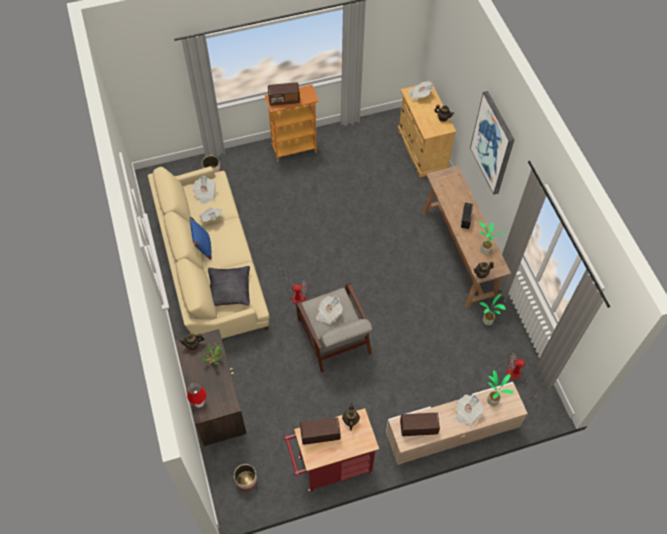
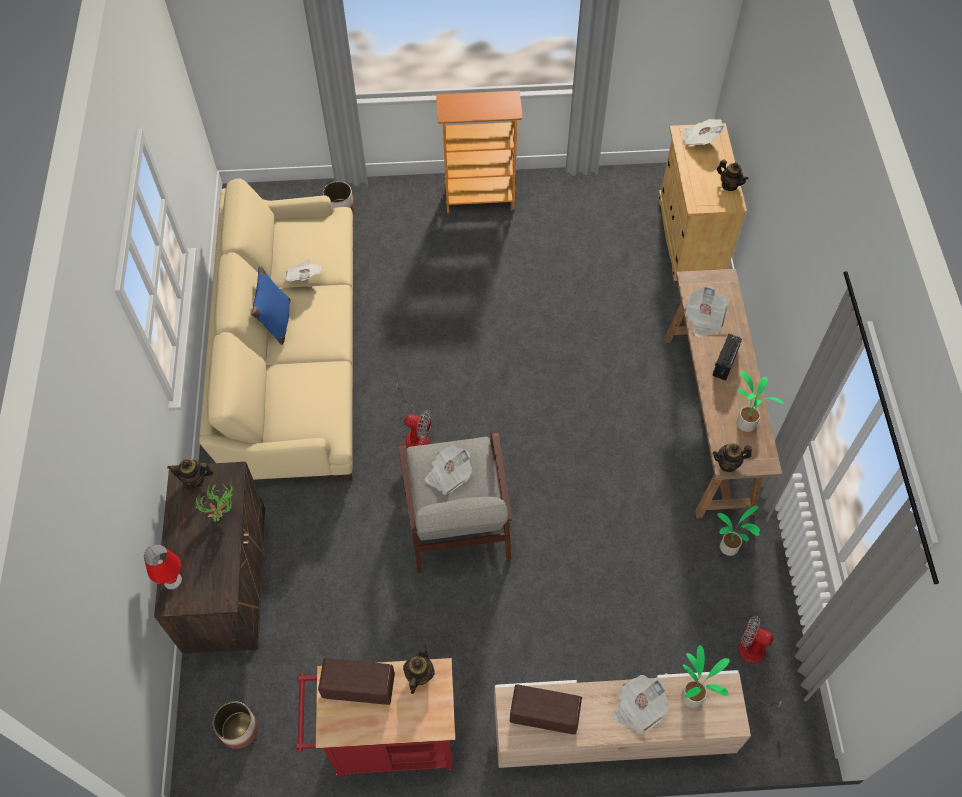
camera: 15 degrees right, 0 degrees up
newspaper [193,176,216,205] -> newspaper moved to [685,286,729,337]
black pillow [208,266,250,306] -> none
radio [268,82,300,106] -> none
picture [470,91,515,195] -> none

